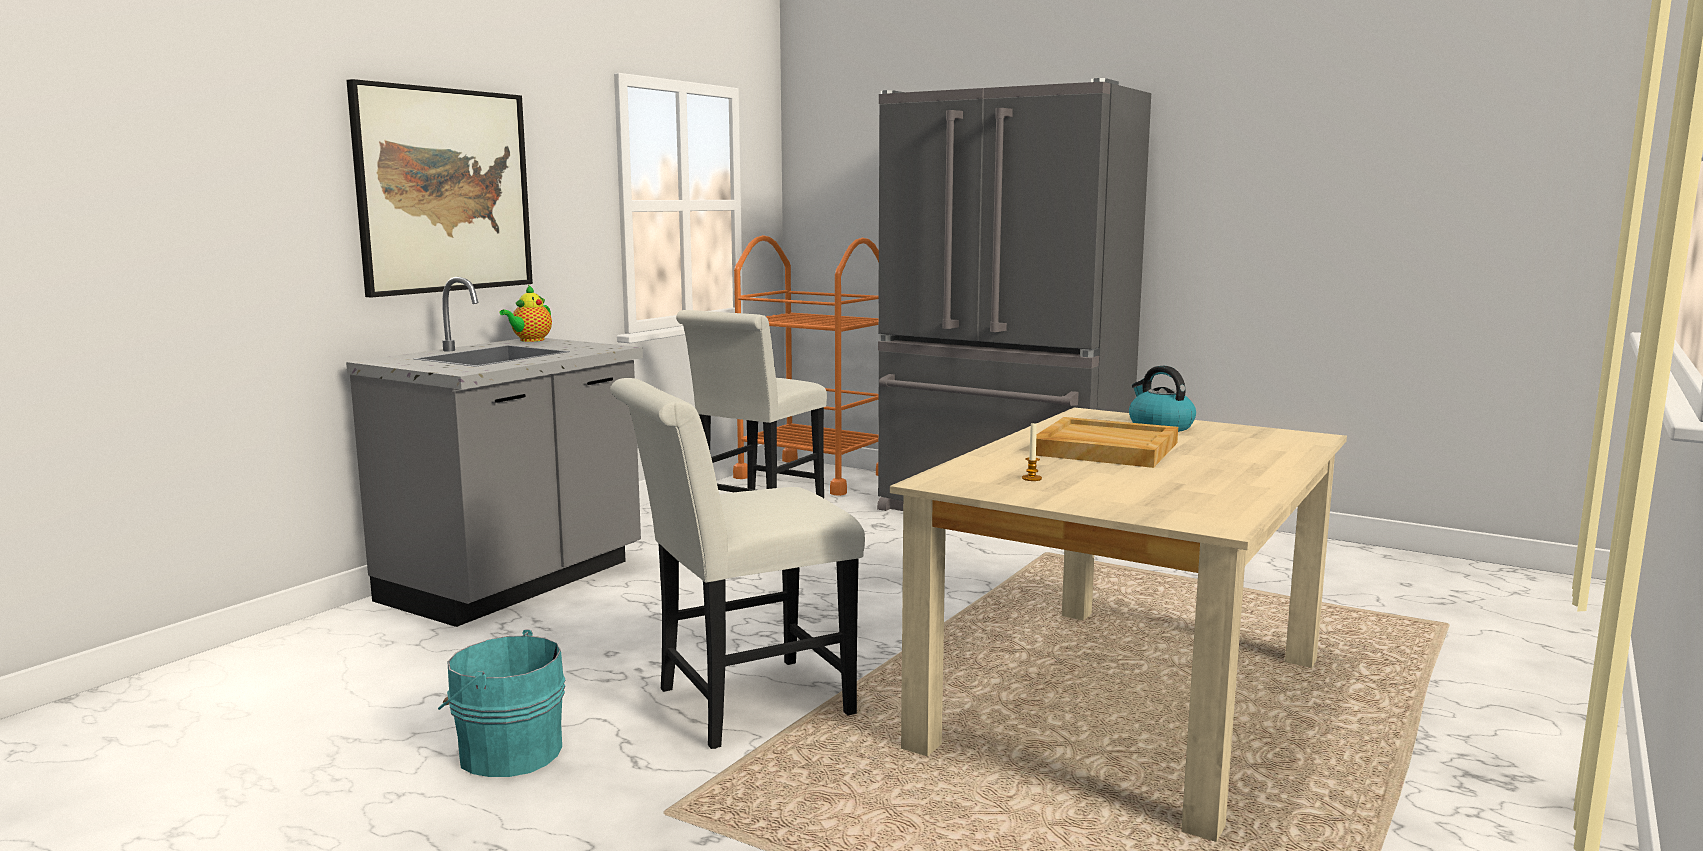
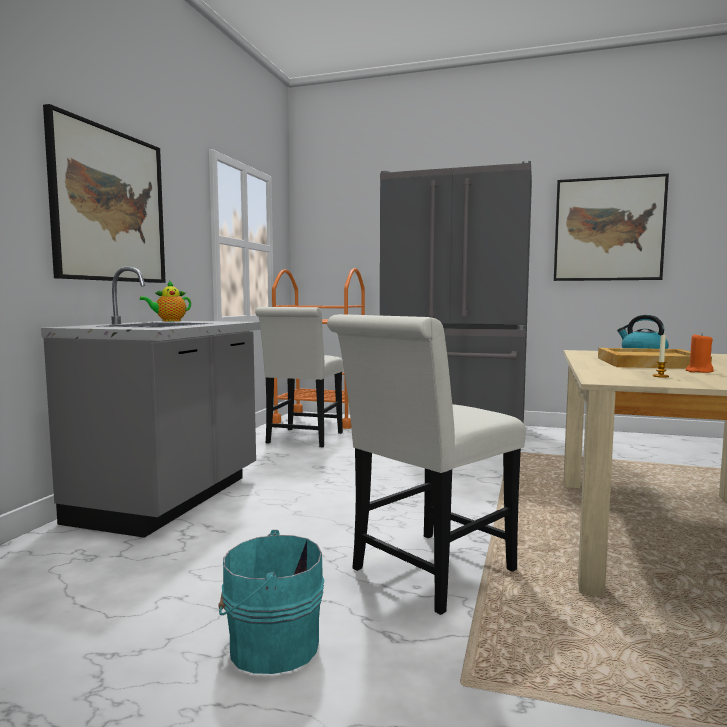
camera: 15 degrees left, 5 degrees down
teapot [499,285,552,342] -> teapot turned 45 degrees clockwise [139,281,191,321]
none -> picture [554,173,669,281]
none -> orange candle [685,333,714,373]

